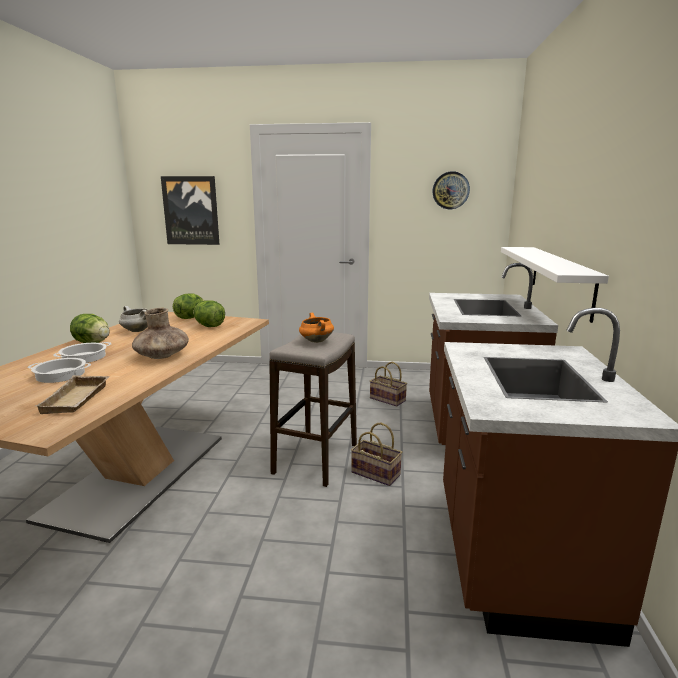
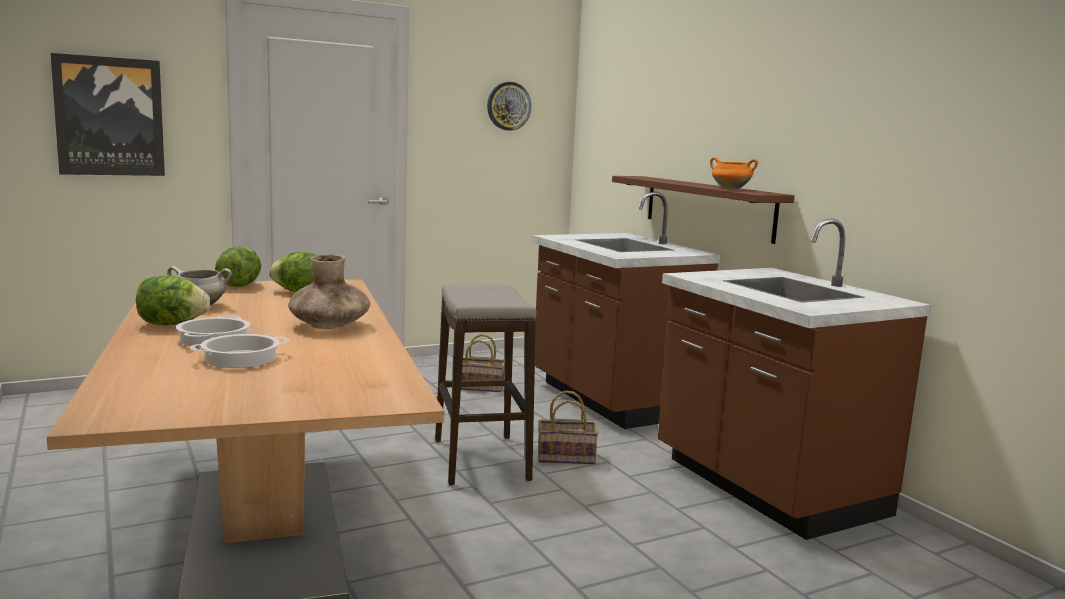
camera: 35 degrees left, 5 degrees down
beige tray [35,375,109,414] -> none
orange cooking pot [299,313,334,343] -> orange cooking pot moved to [710,157,758,189]
white shelf [501,247,609,323] -> brown shelf [612,176,795,244]

